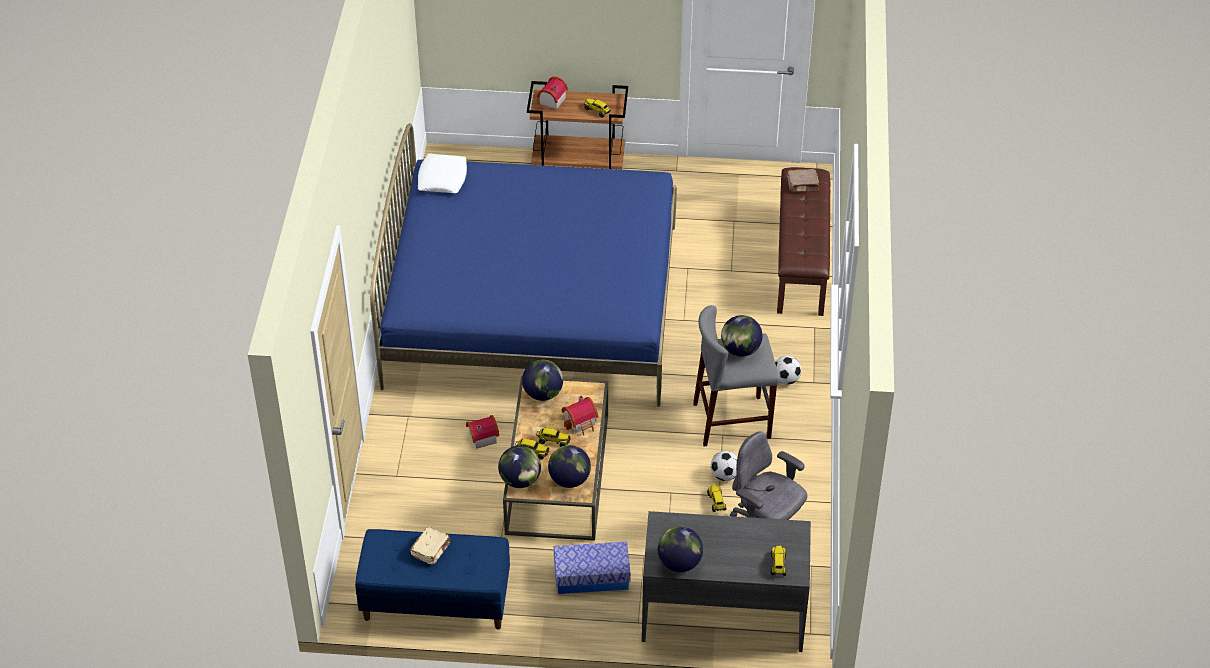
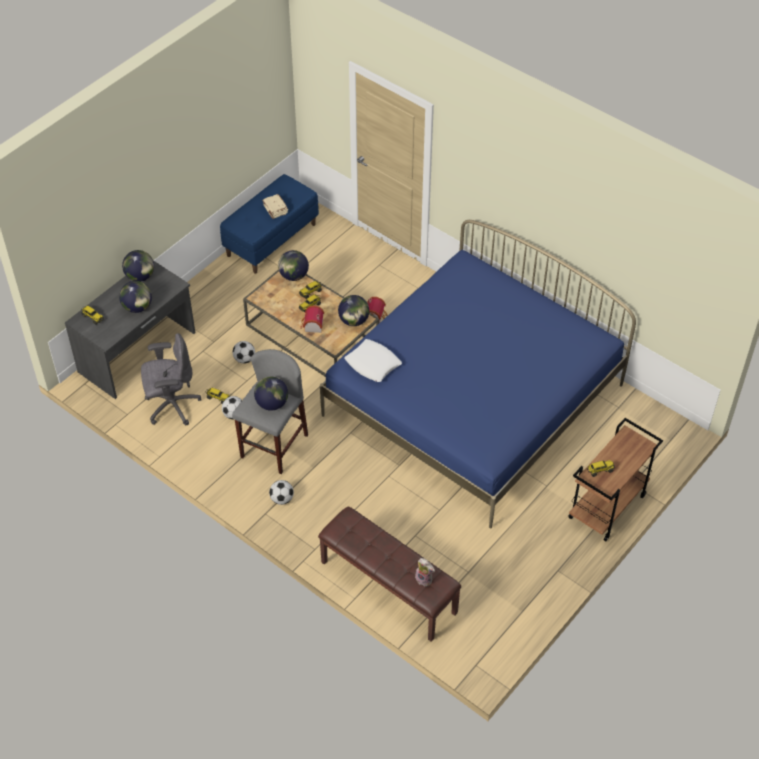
camera: 125 degrees right, 5 degrees up
white pillow [418,154,467,193] -> white pillow moved to [344,339,402,382]
toy house [537,76,568,109] -> none
globe [548,445,591,488] -> globe moved to [119,281,152,313]
storage box [554,542,631,594] -> none
brown book [787,169,820,192] -> plush toy [415,558,435,586]
none -> football [233,341,255,364]

